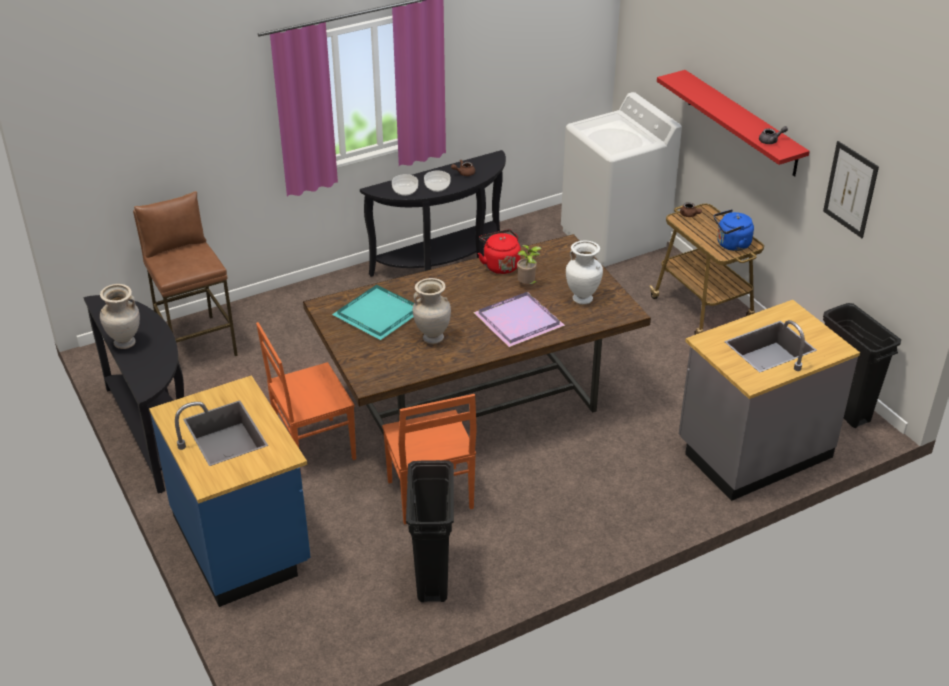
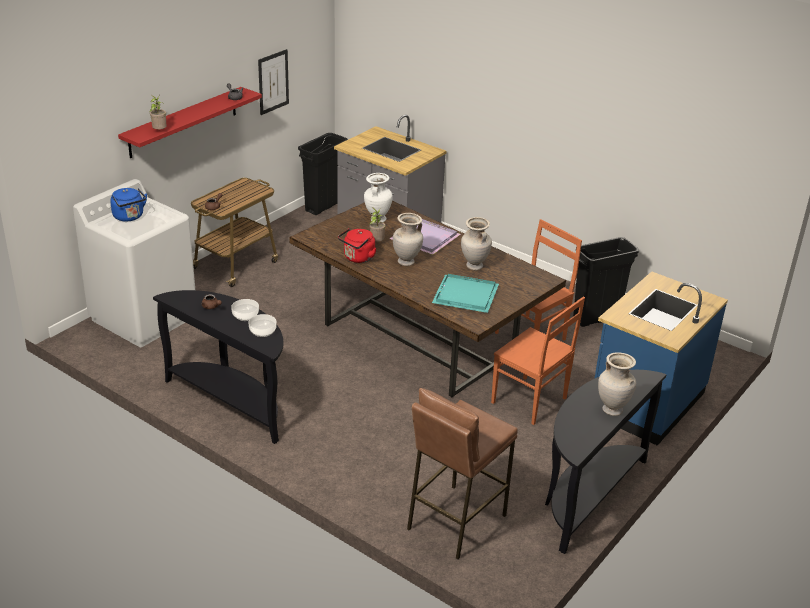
camera: 115 degrees left, 5 degrees down
blue kettle [714,209,754,251] -> blue kettle moved to [110,188,147,221]
none -> potted plant [149,95,166,129]
none -> beige vase [393,213,423,266]

